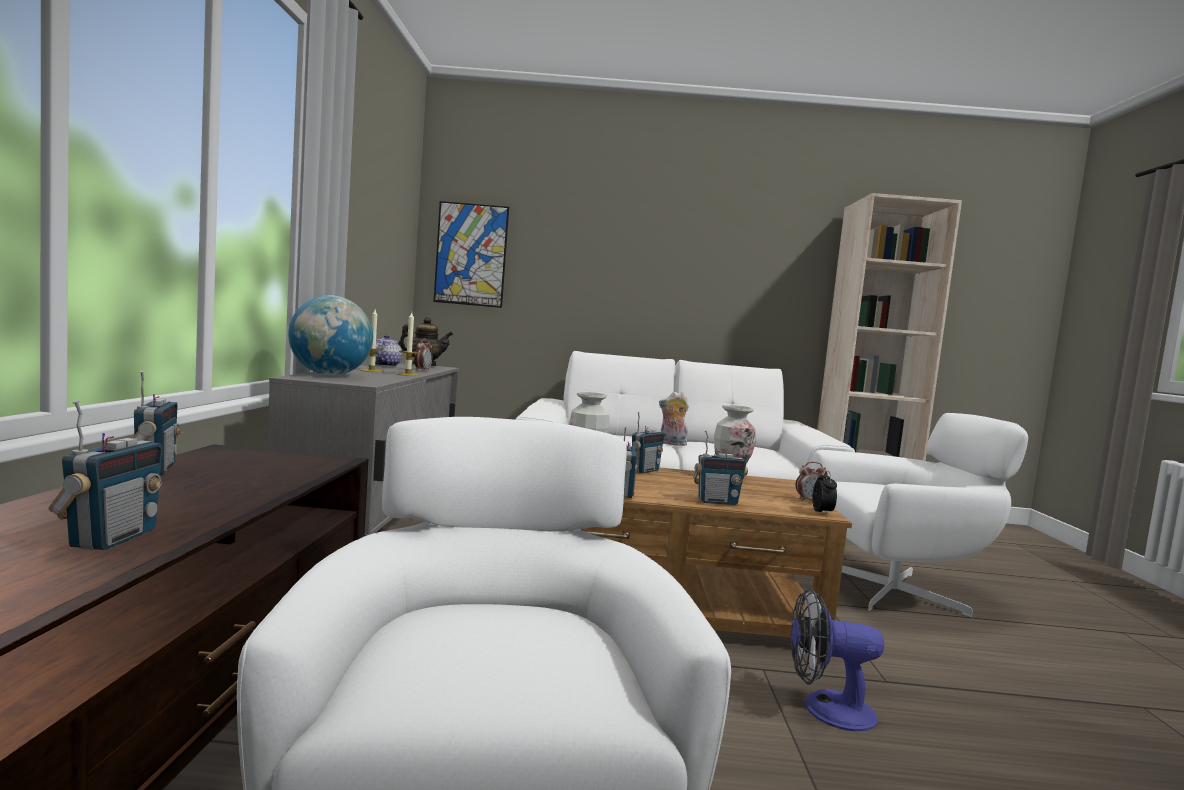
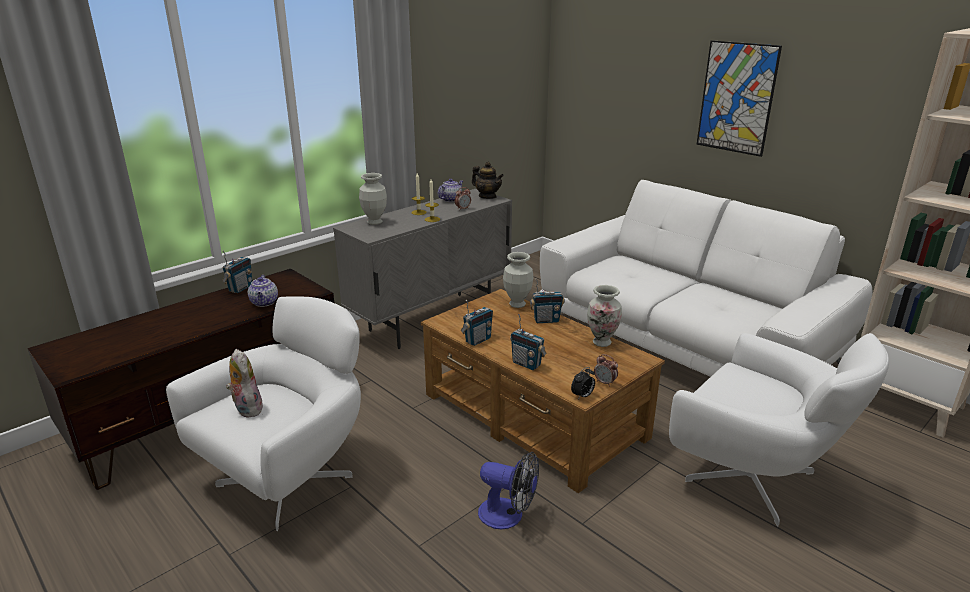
camera: 45 degrees right, 20 degrees up
radio [48,400,163,550] -> none
globe [288,296,373,375] -> vase [359,173,387,225]
picture [434,201,509,308] -> picture moved to [696,40,782,157]
plush toy [659,392,689,446] -> plush toy moved to [226,349,265,418]
fan [791,588,884,731] -> fan turned 150 degrees clockwise [478,452,539,529]
none -> teapot [248,275,278,307]

